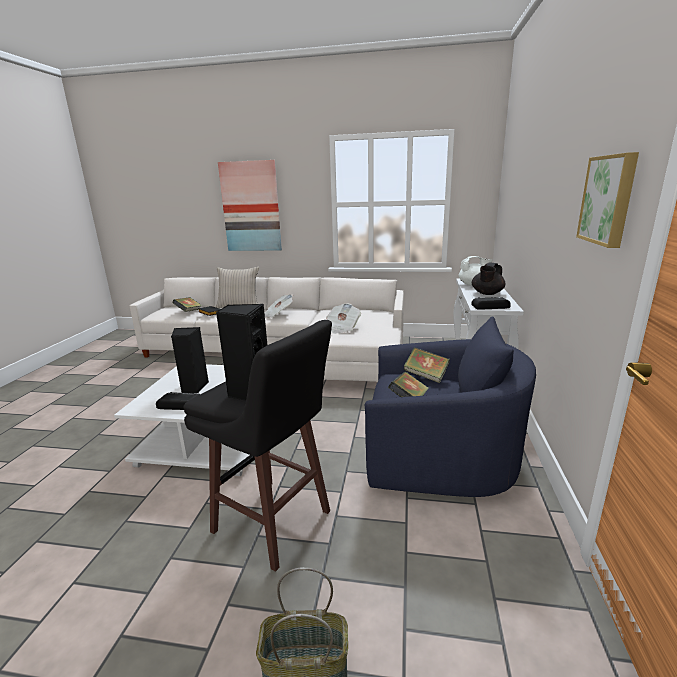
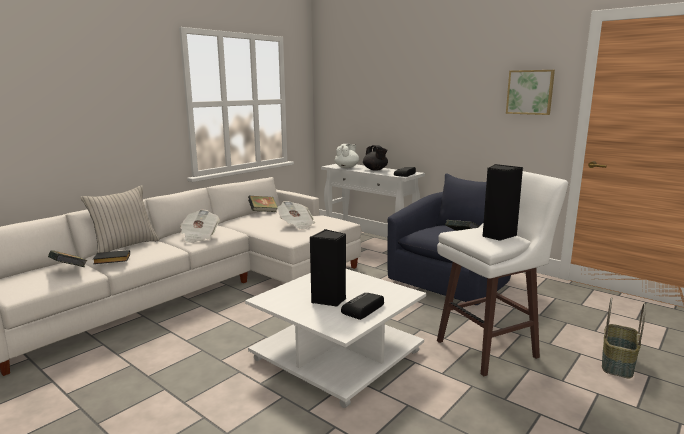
camera: 60 degrees left, 5 degrees down
black stool [184,320,332,572] -> white stool [437,171,568,376]
picture [218,160,282,251] -> none
book [404,347,450,383] -> book moved to [248,196,278,212]

